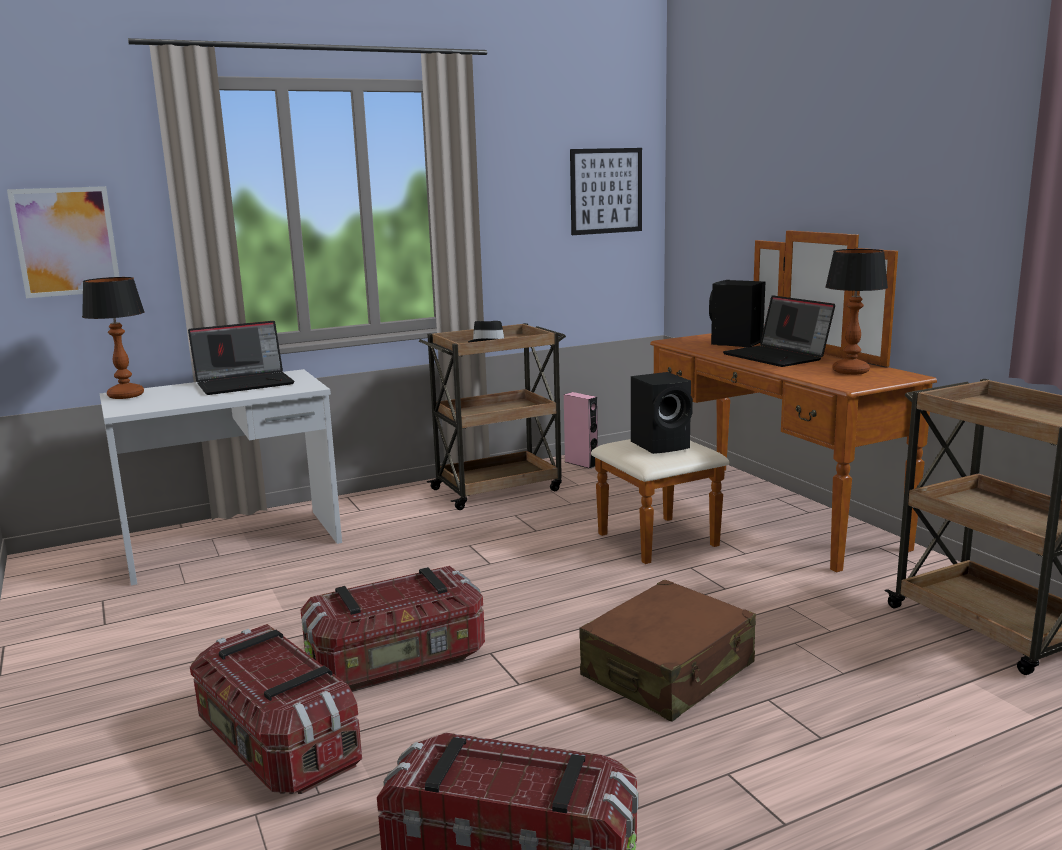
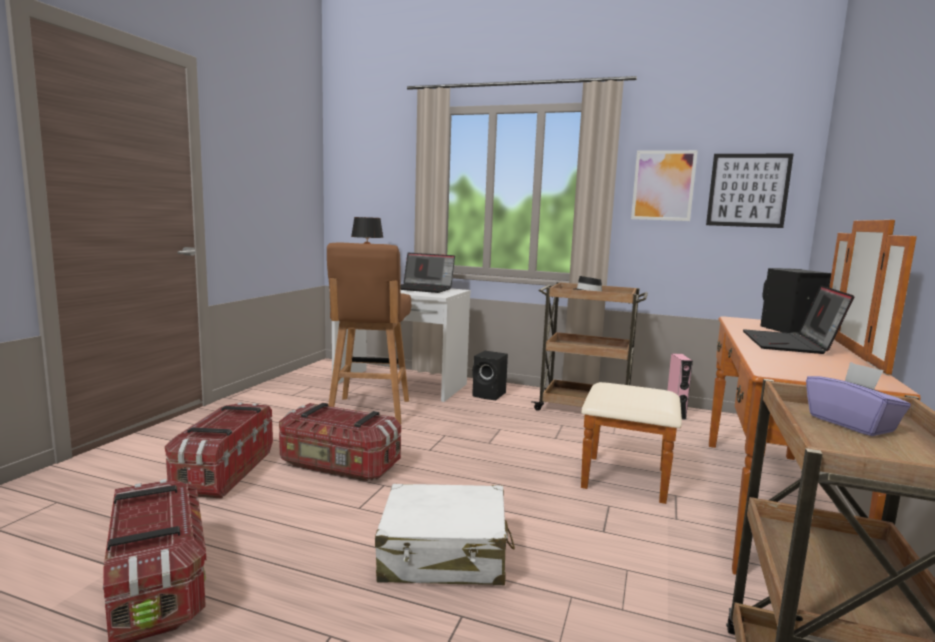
camera: 45 degrees right, 5 degrees down
picture [7,186,119,298] -> picture moved to [631,150,698,221]
brown suitcase [580,580,756,722] -> white suitcase [375,484,515,585]
black speaker [631,372,693,454] -> black speaker moved to [472,351,508,400]
table lamp [825,249,888,375] -> none
none -> brown stool [327,243,411,424]
none -> purple tissue box [806,362,911,436]

